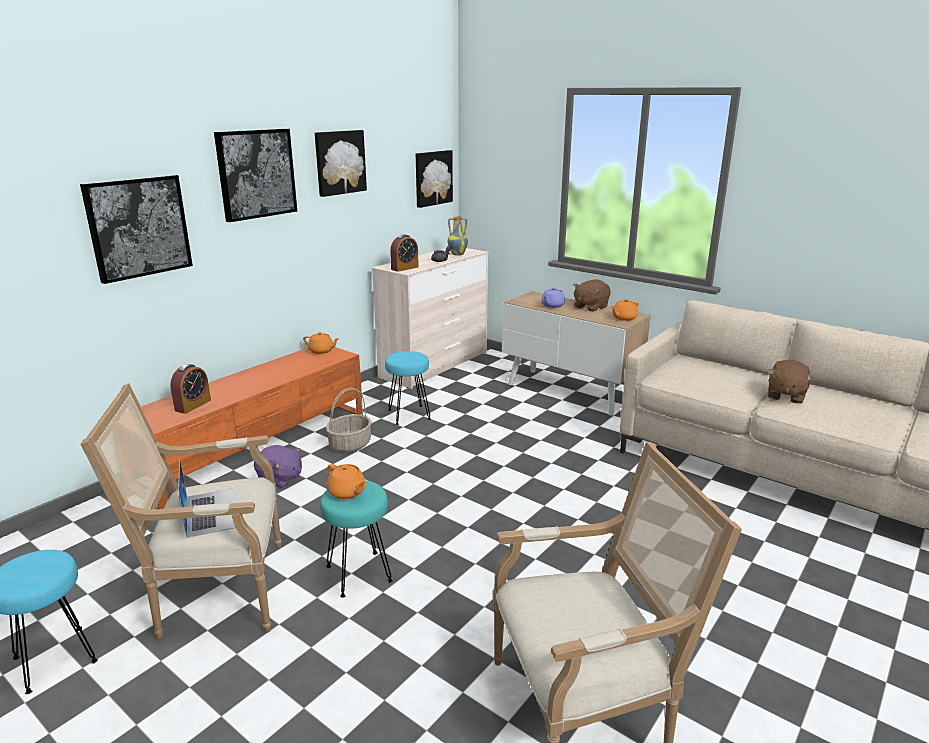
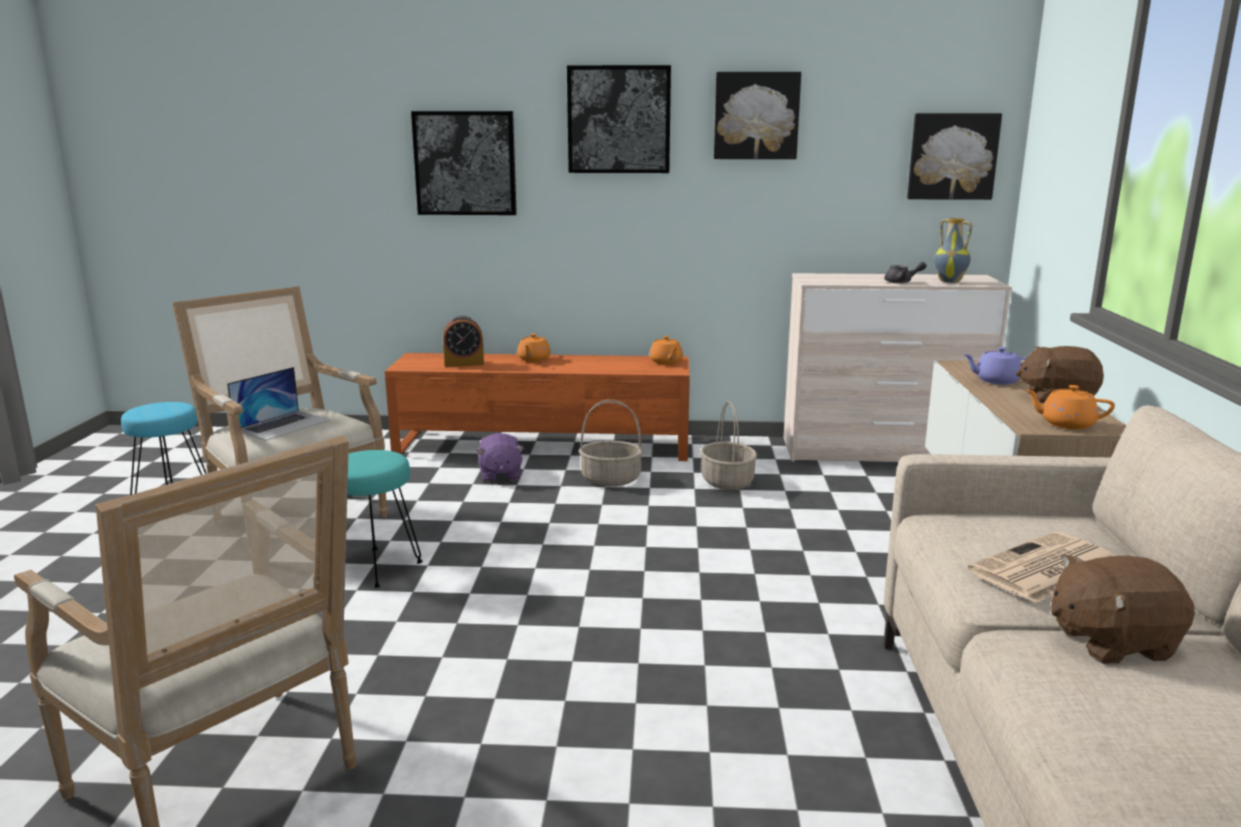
camera: 55 degrees right, 5 degrees down
orange teapot [326,464,366,499] -> orange teapot moved to [517,334,551,362]
turquoise stool [385,351,431,425] -> basket [700,401,757,490]
alarm clock [390,234,419,272] -> none
none -> newspaper [968,532,1114,603]

